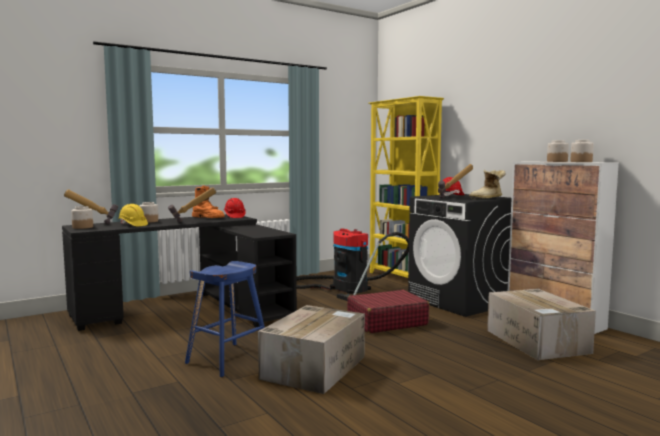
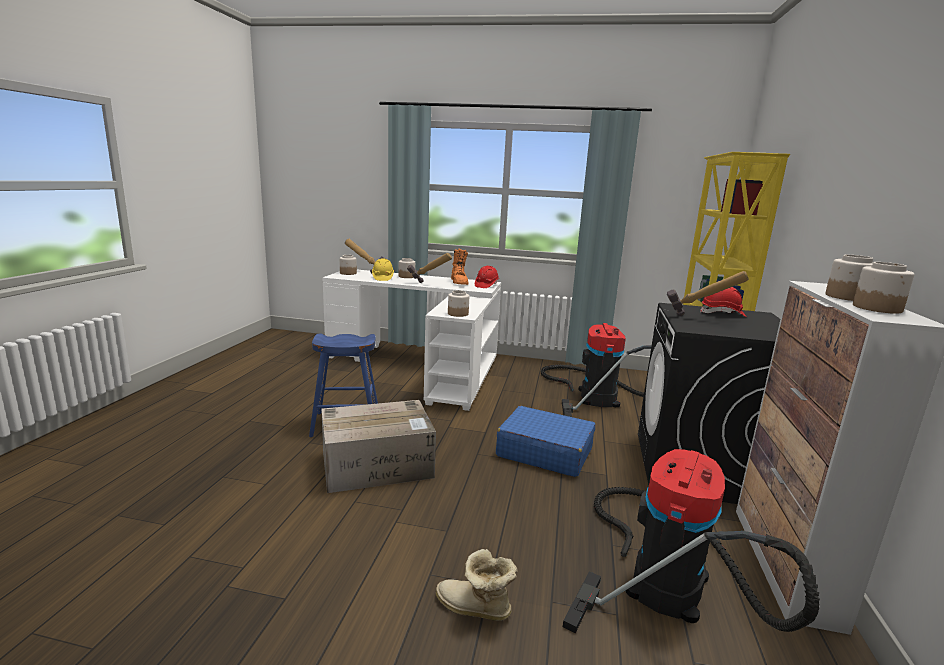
camera: 45 degrees right, 10 degrees up
black desk [62,215,297,331] -> white desk [322,270,501,411]
red suitcase [347,290,429,333] -> blue suitcase [496,406,595,477]
boot [469,170,505,199] -> boot moved to [436,549,517,621]
cardboard box [487,289,596,360] -> vacuum cleaner [563,449,820,633]
none -> jar [448,290,469,317]

